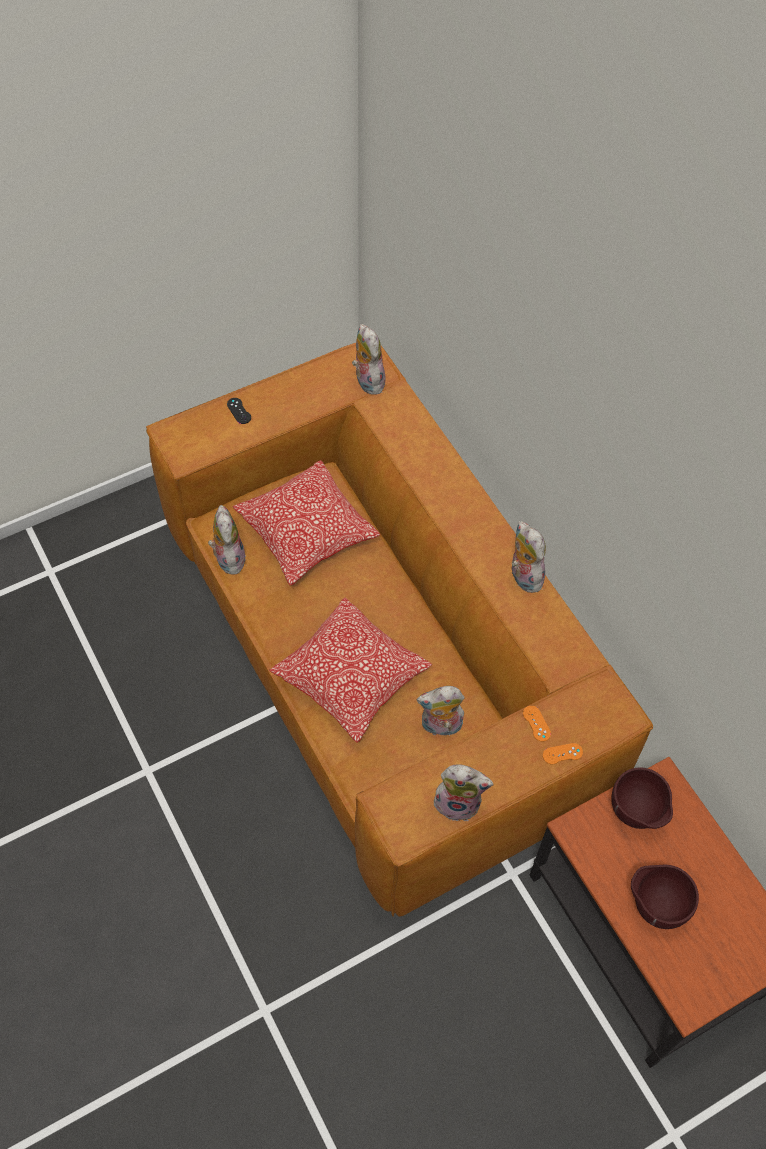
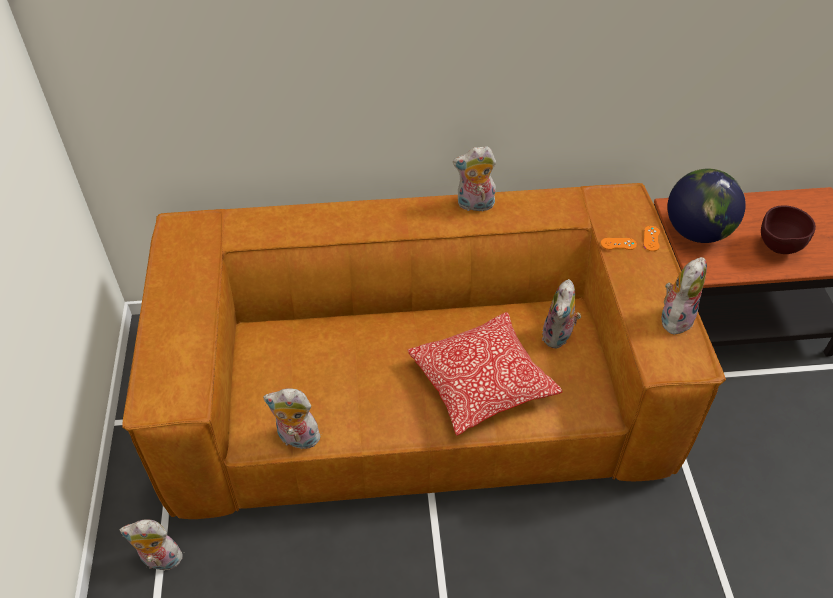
camera: 65 degrees left, 10 degrees down
black game controller [227,398,251,424] -> none
pillow [233,460,380,585] -> none
plush toy [352,324,385,395] -> plush toy moved to [119,519,183,571]
brown bowl [611,768,673,829] -> globe [667,169,746,243]

